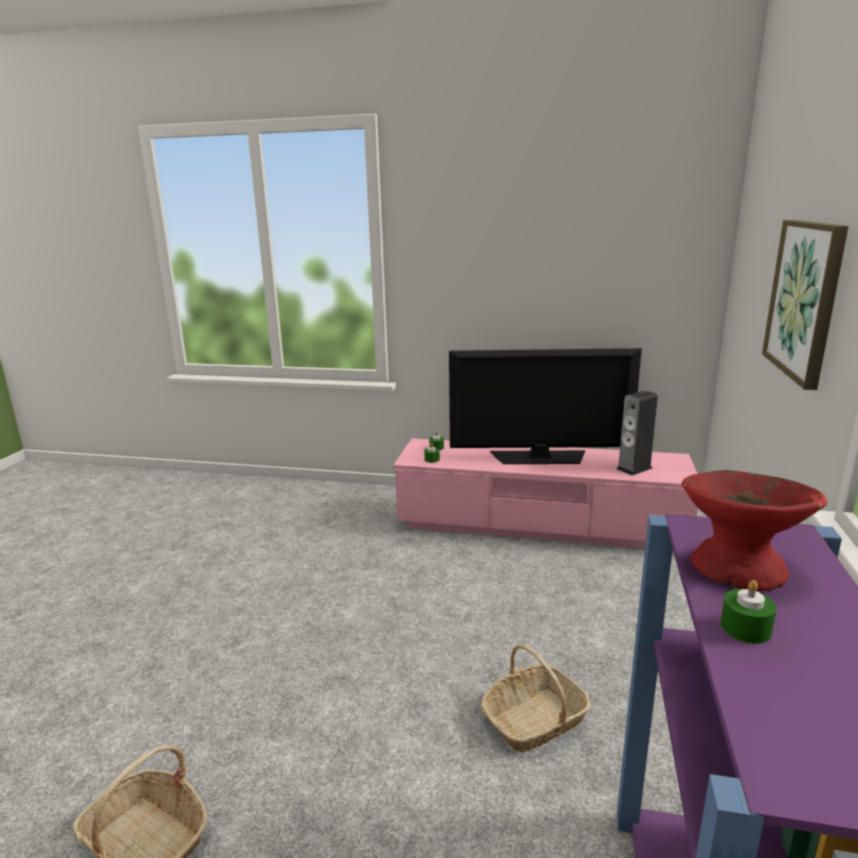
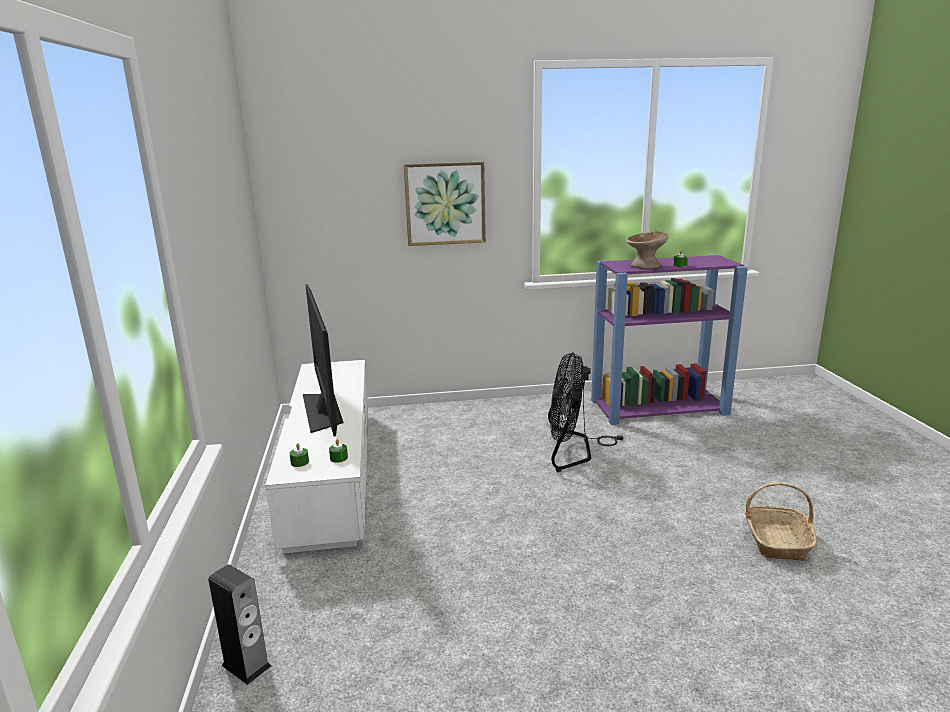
camera: 110 degrees left, 0 degrees up
pink tv stand [393,438,698,548] -> white tv stand [265,360,368,554]
basket [481,644,591,753] -> black fan [548,352,625,473]
speaker [616,391,658,476] -> speaker moved to [208,565,271,685]
red bowl [682,470,827,591] -> beige bowl [626,231,669,269]

